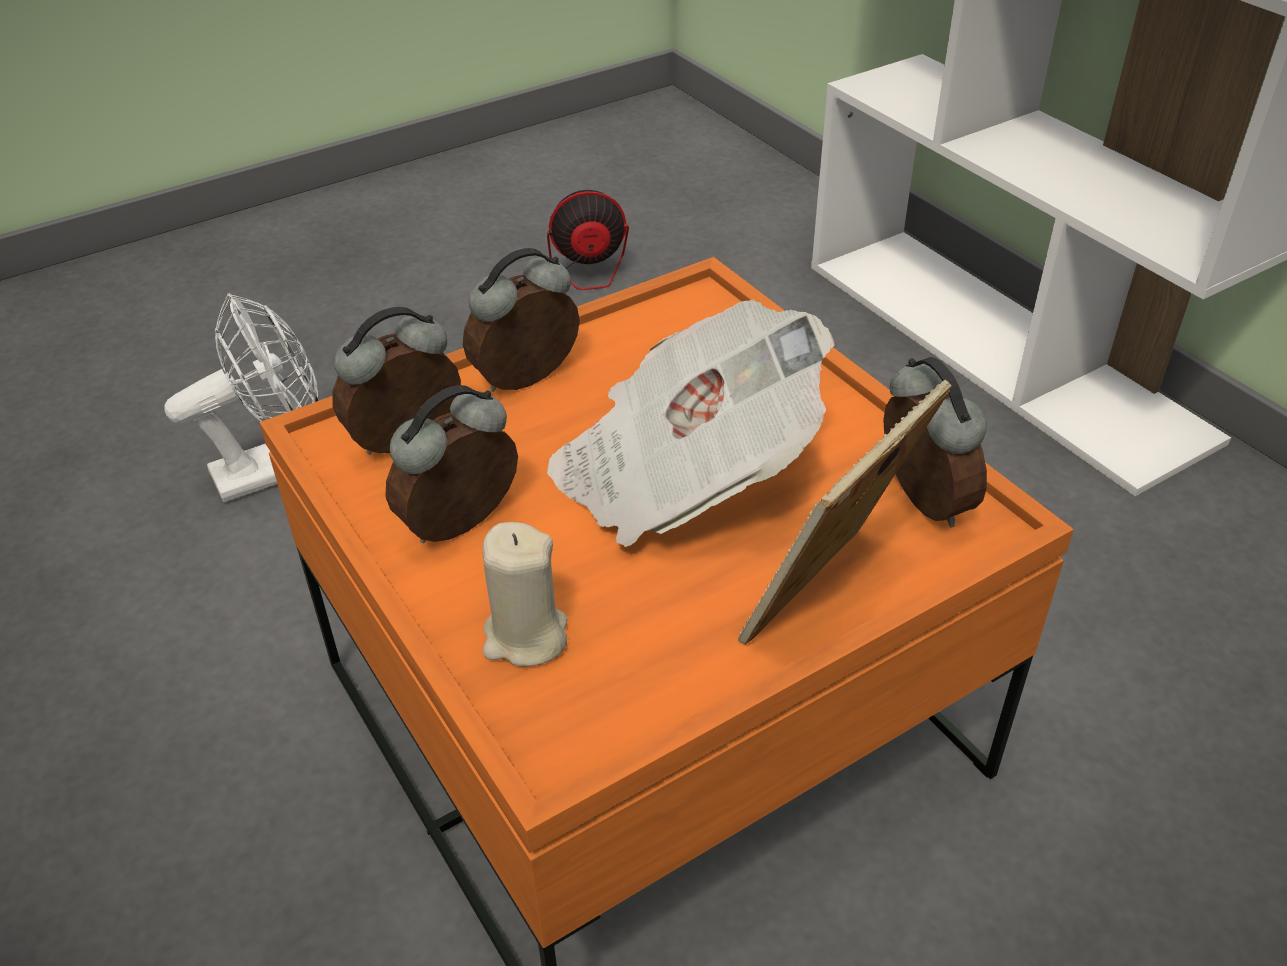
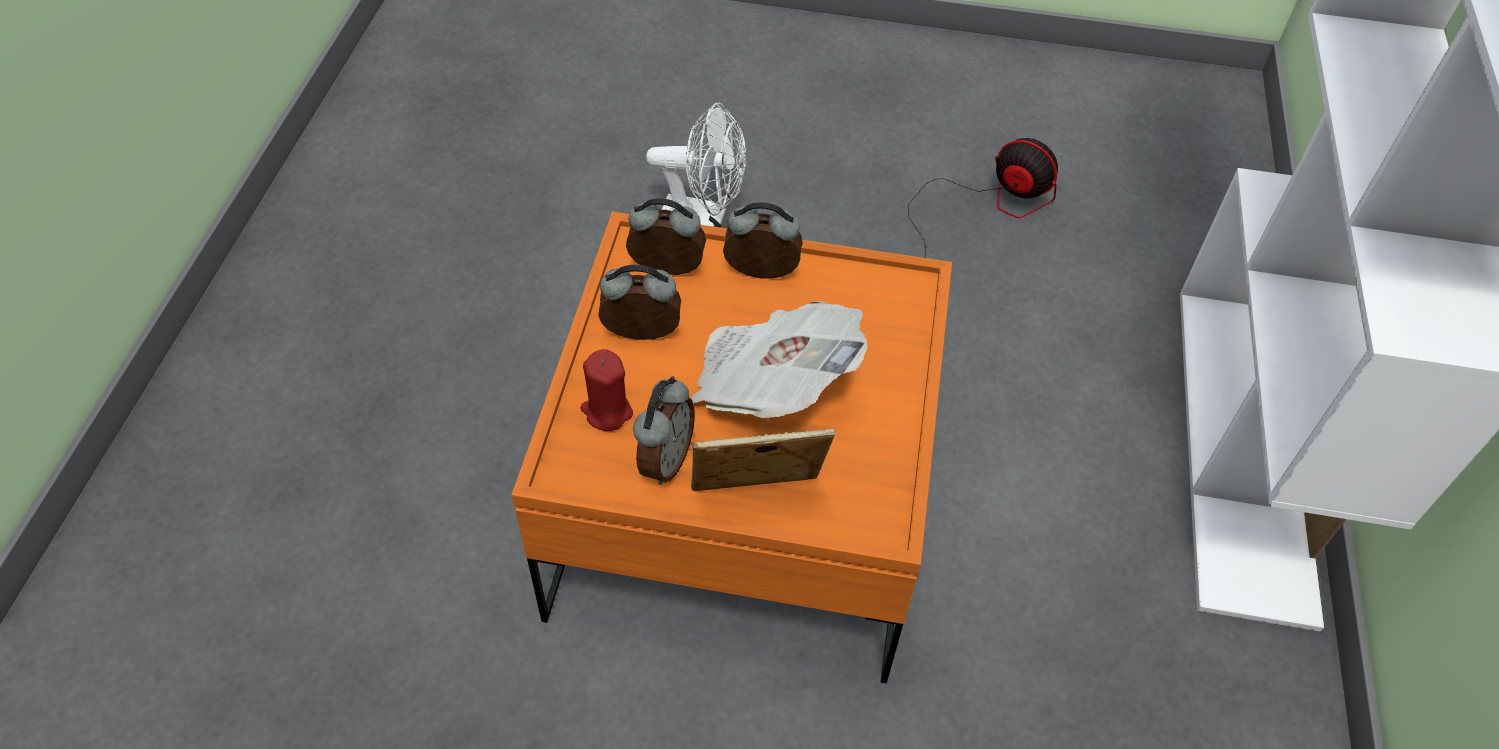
camera: 40 degrees right, 10 degrees up
beige candle [482,522,567,667] -> red candle [581,349,633,431]
alarm clock [883,357,987,527] -> alarm clock moved to [633,376,695,485]

